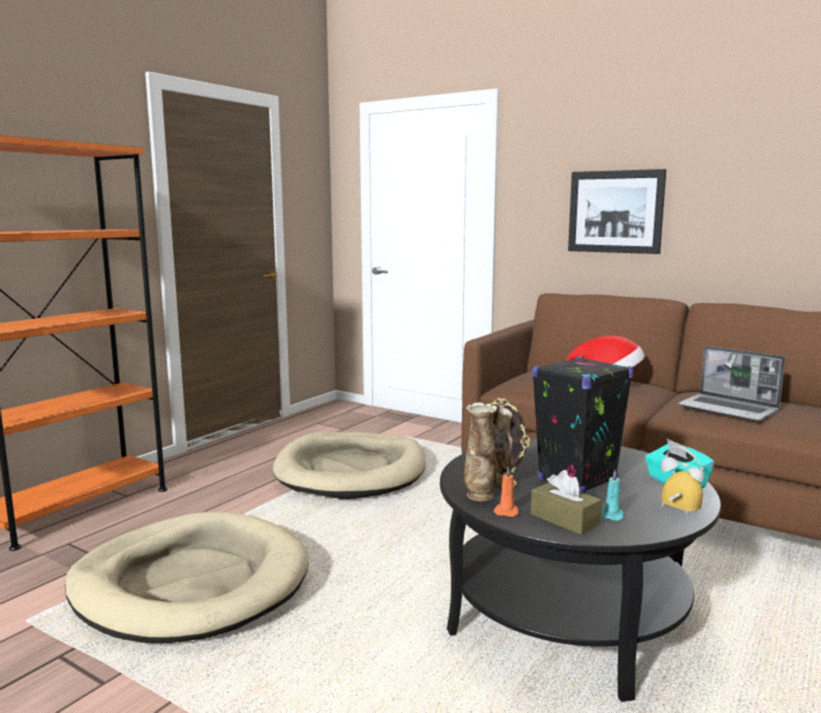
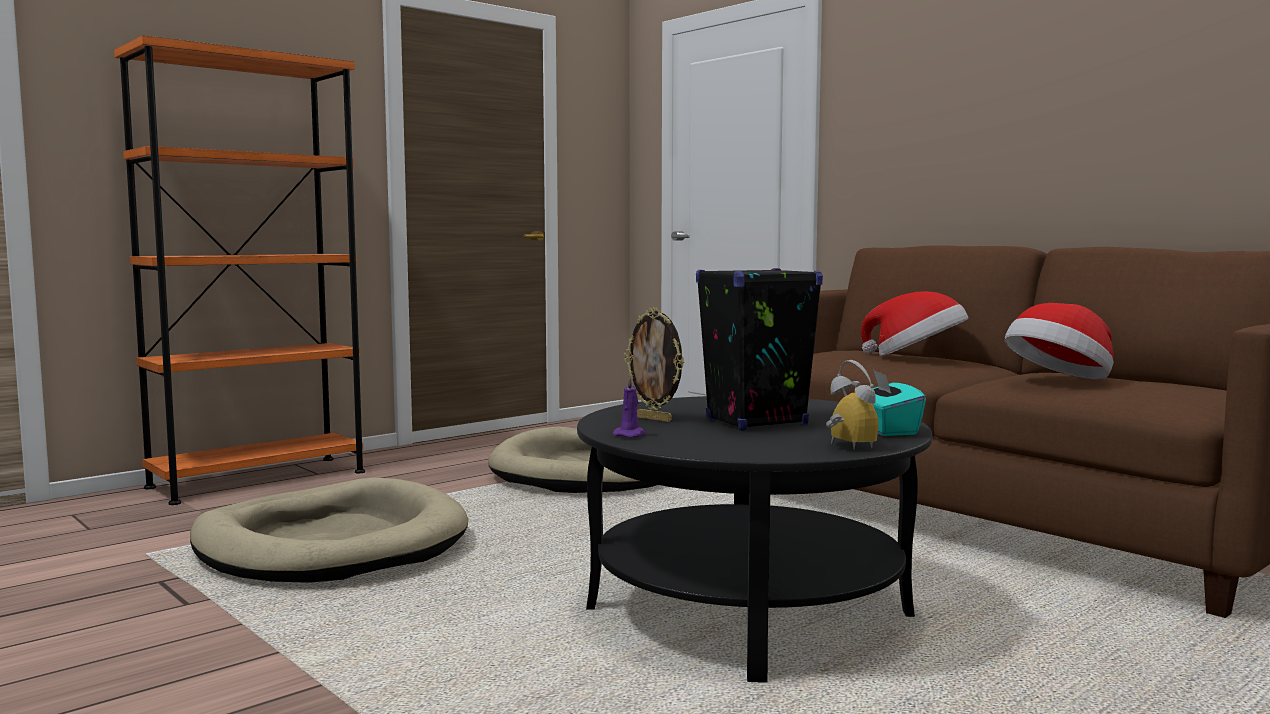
camera: 15 degrees right, 5 degrees down
vase [464,402,497,501] -> none
orange candle [494,466,519,517] -> purple candle [613,376,646,438]
brown tissue box [531,470,602,535] -> none
picture [568,169,666,254] -> none
turquoise candle [601,470,625,521] -> none
laptop [678,346,785,421] -> hat [1005,303,1114,379]

